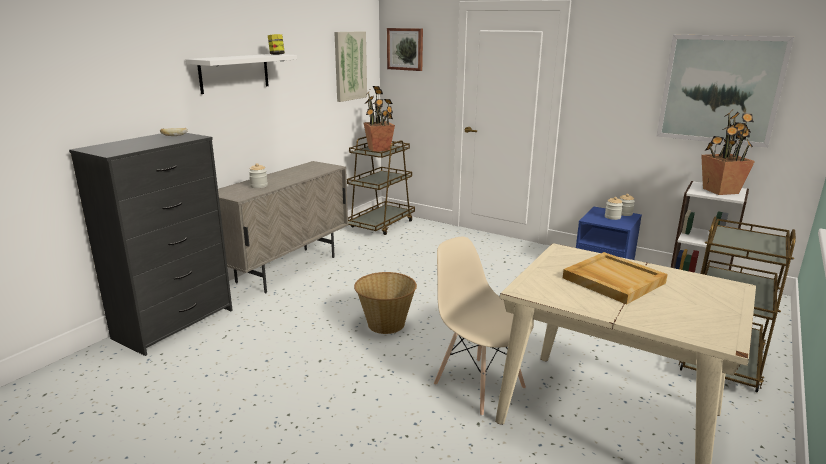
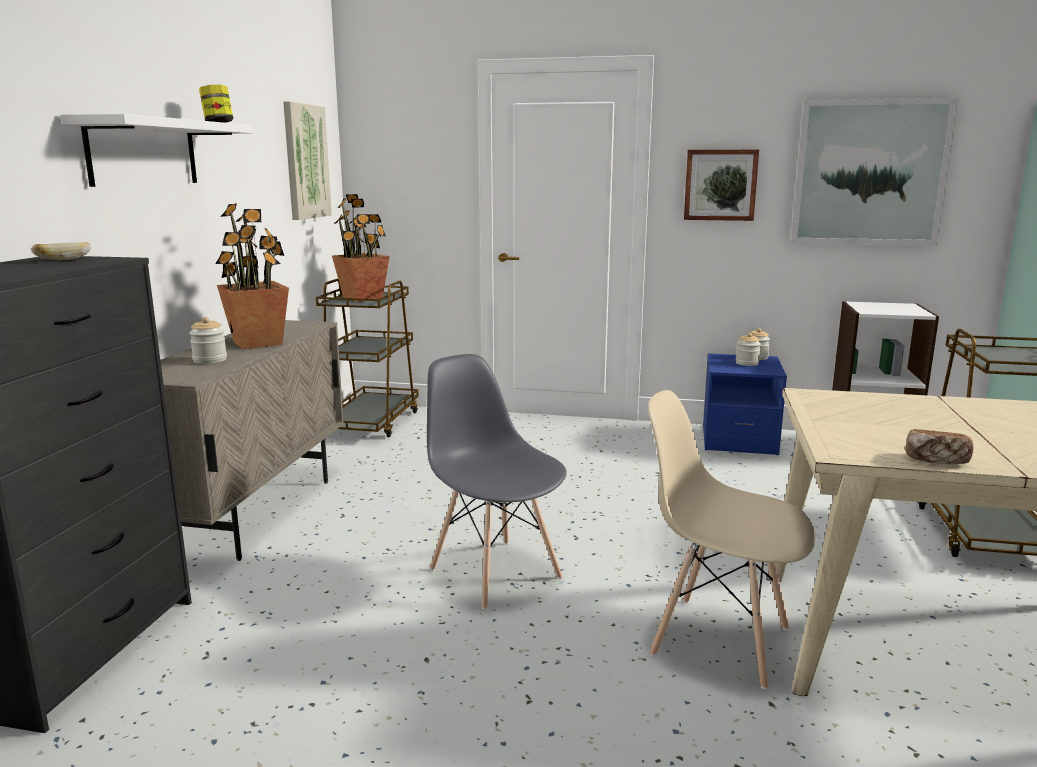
camera: 20 degrees left, 5 degrees down
basket [354,272,417,334] -> grey chair [427,354,567,610]
picture [387,28,423,71] -> picture moved to [684,150,759,221]
beige tray [563,252,668,304] -> none
potted plant [701,109,755,195] -> potted plant moved to [215,203,289,349]
none -> bread [905,429,973,464]

